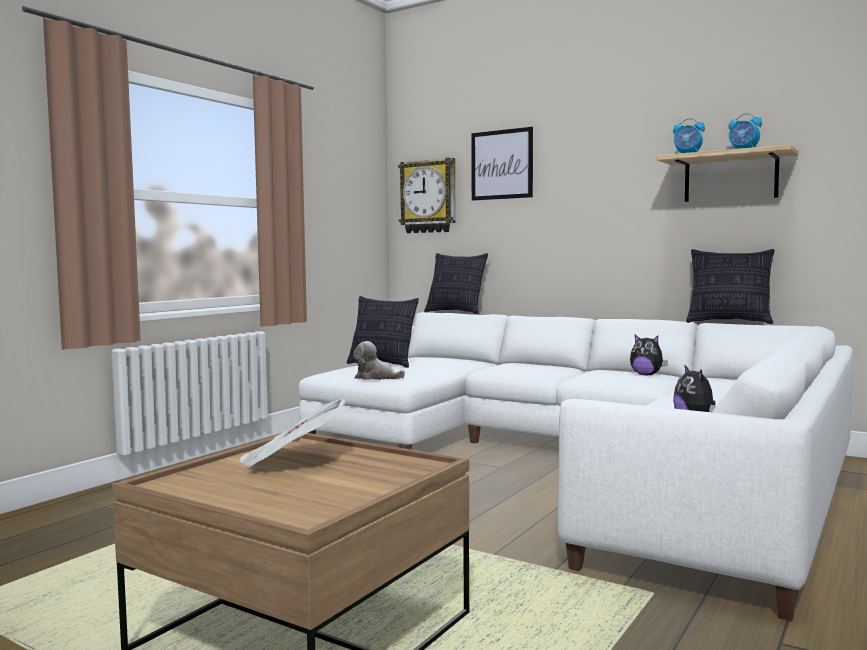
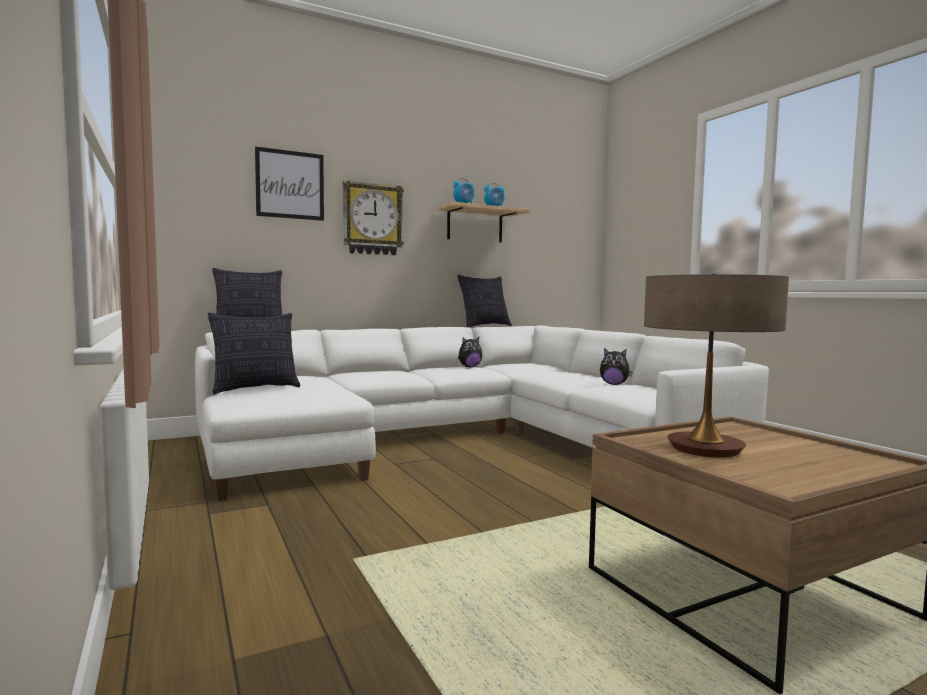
camera: 60 degrees left, 0 degrees up
newspaper [240,399,345,467] -> table lamp [644,274,789,458]
plush toy [353,341,405,380] -> none
wall clock [398,158,456,233] -> wall clock moved to [343,180,404,255]

